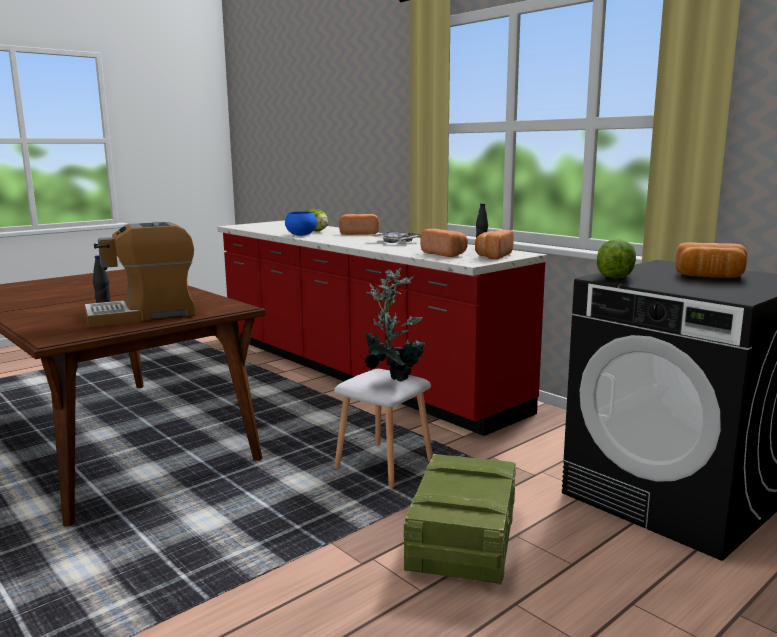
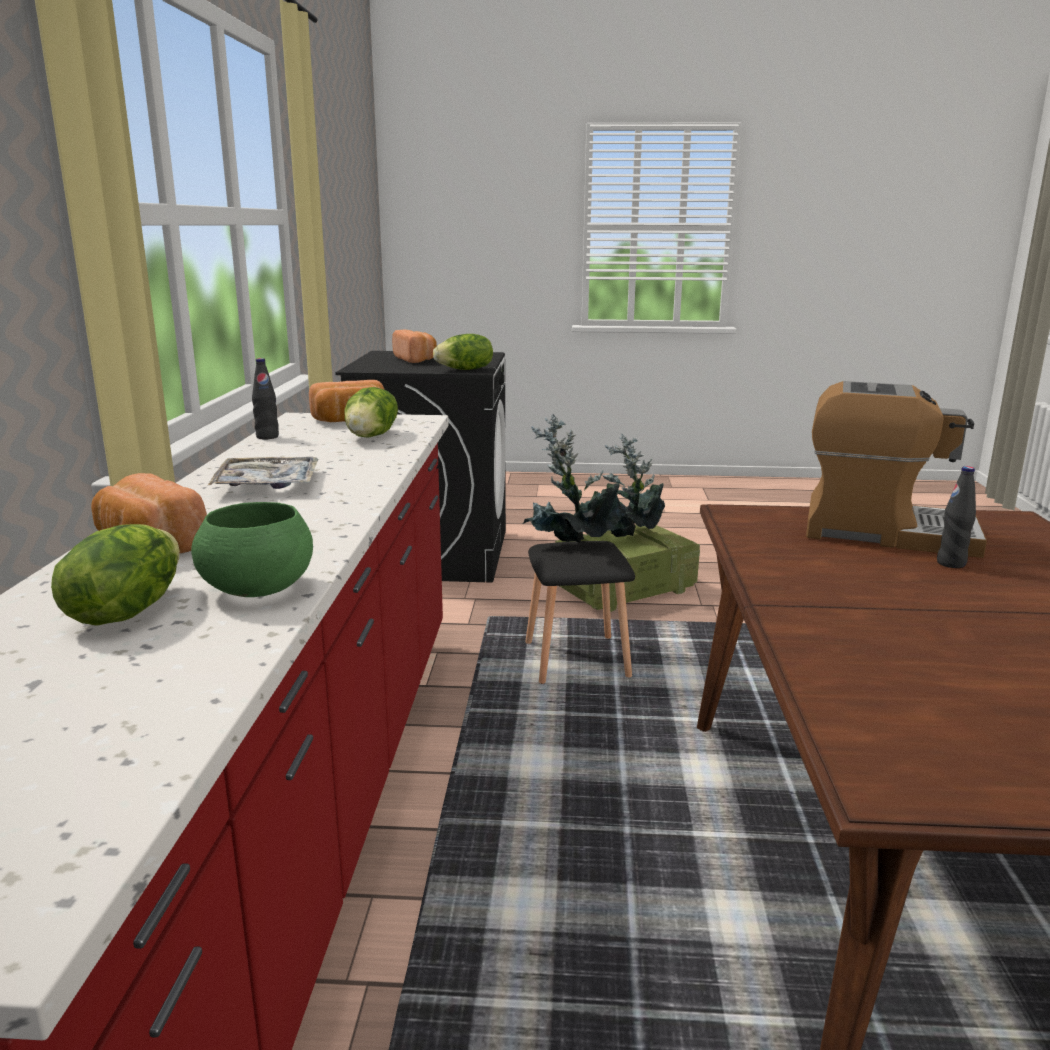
camera: 135 degrees left, 5 degrees up
blue bowl [285,212,317,236] -> green bowl [191,502,313,597]
white stool [334,369,433,488] -> black stool [525,541,635,684]
bread [420,229,468,257] -> lettuce [345,387,398,438]
none -> potted plant [602,434,665,537]

